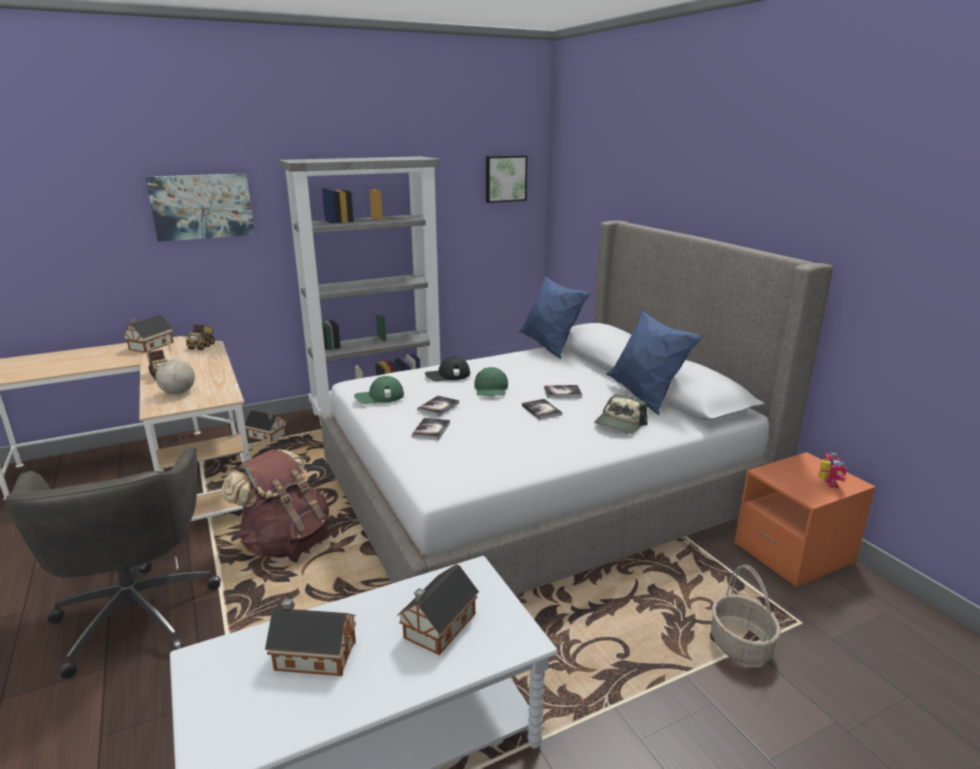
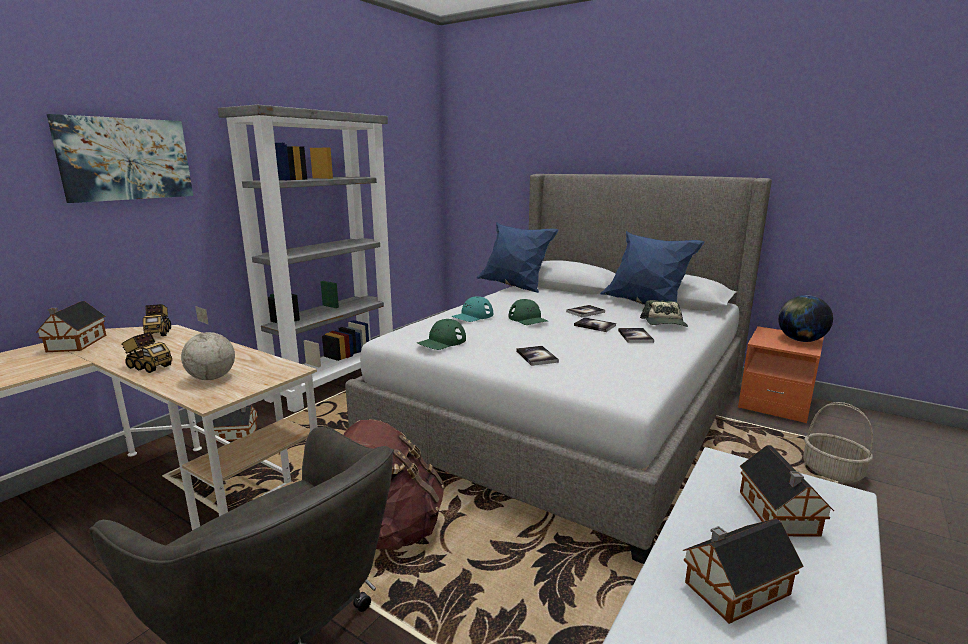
camera: 30 degrees left, 5 degrees down
book [417,396,459,416] -> book moved to [618,328,654,343]
black cap [425,356,470,381] -> turquoise cap [451,296,493,322]
picture [486,155,528,203] -> none
toy robot [818,453,847,488] -> globe [778,295,833,342]

